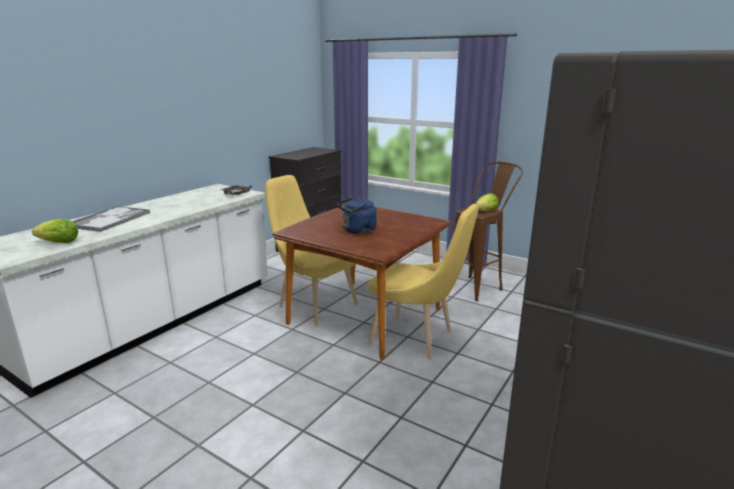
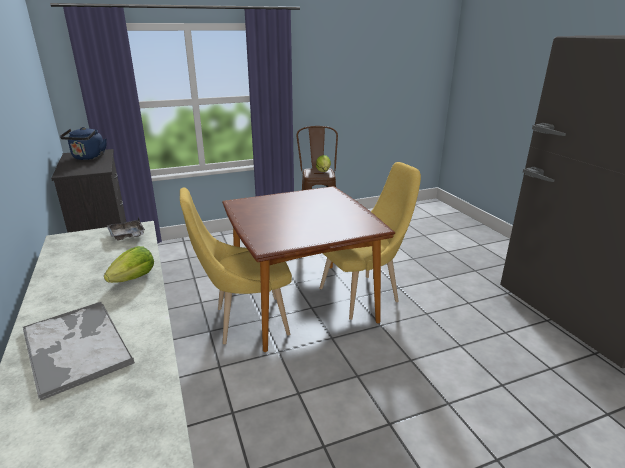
camera: 55 degrees left, 5 degrees up
lettuce [32,219,78,243] -> lettuce moved to [104,246,154,283]
blue kettle [336,197,377,234] -> blue kettle moved to [60,127,107,160]

